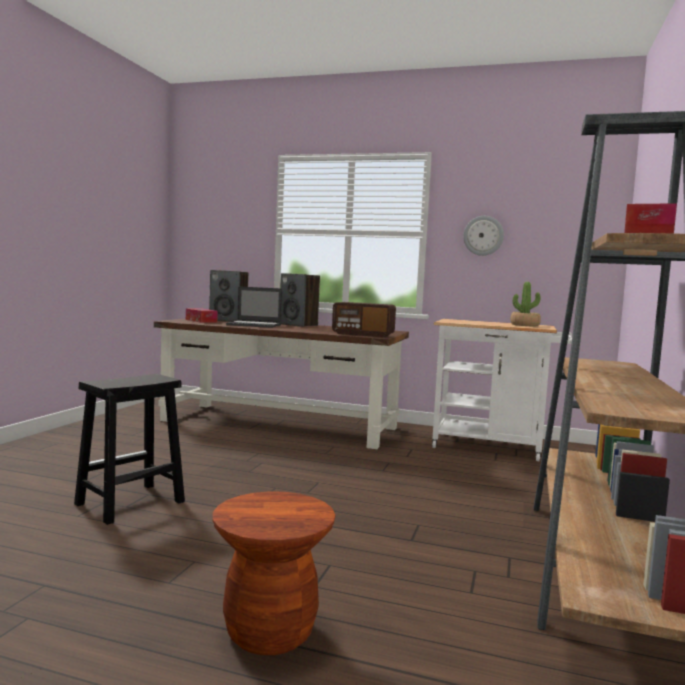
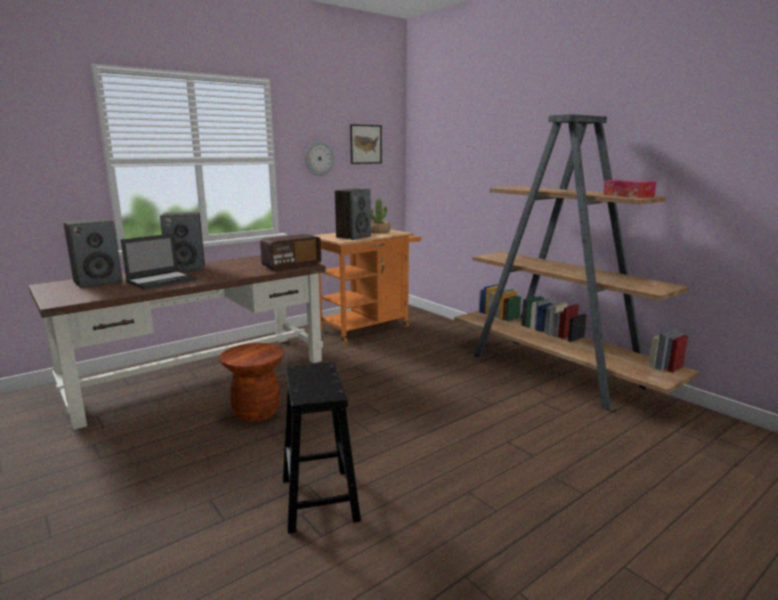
camera: 55 degrees left, 10 degrees up
tissue box [186,308,218,323] -> none
brown stool [213,491,335,655] -> brown stool moved to [220,343,284,422]
white cart [432,319,572,461] -> orange cart [313,229,421,344]
none -> speaker [335,188,371,240]
none -> picture [350,124,382,164]

